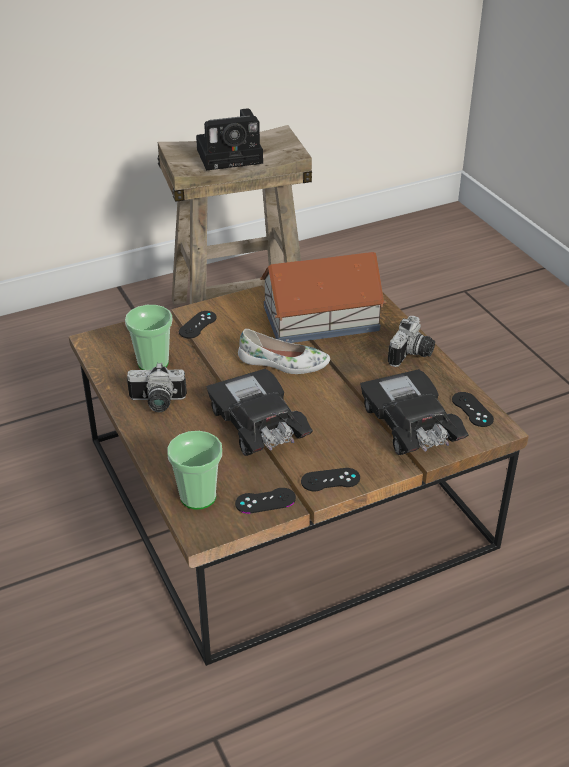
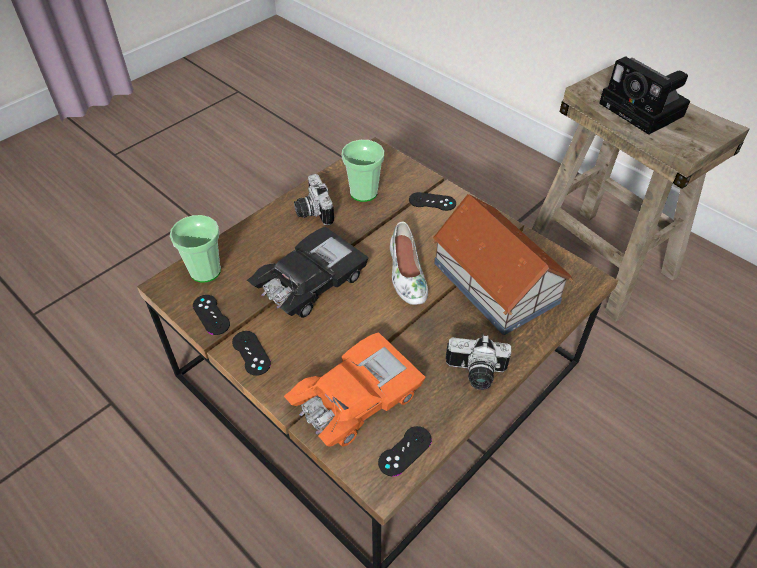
camera: 70 degrees right, 10 degrees up
black toy car [360,369,469,455] -> orange toy car [284,332,425,446]

